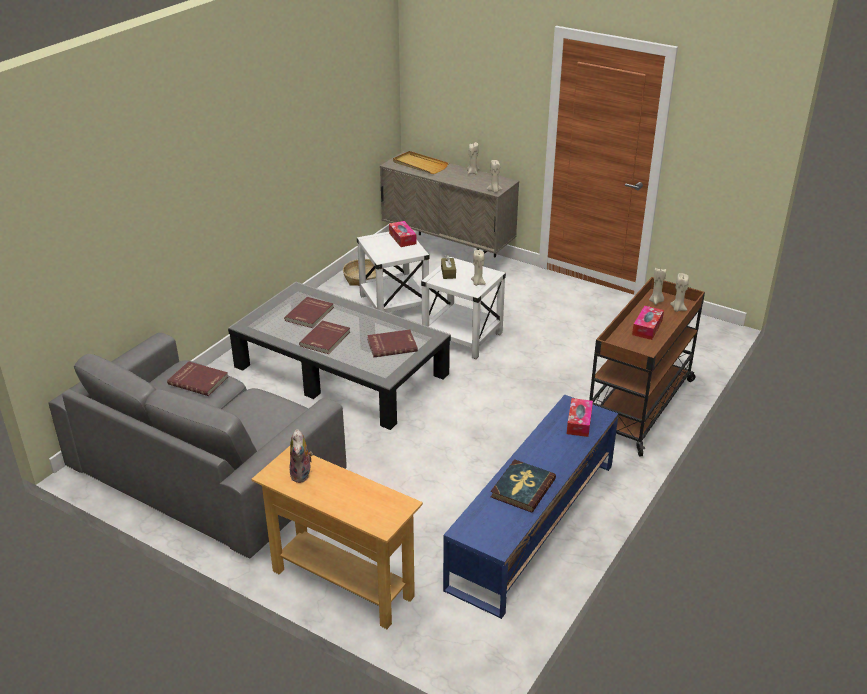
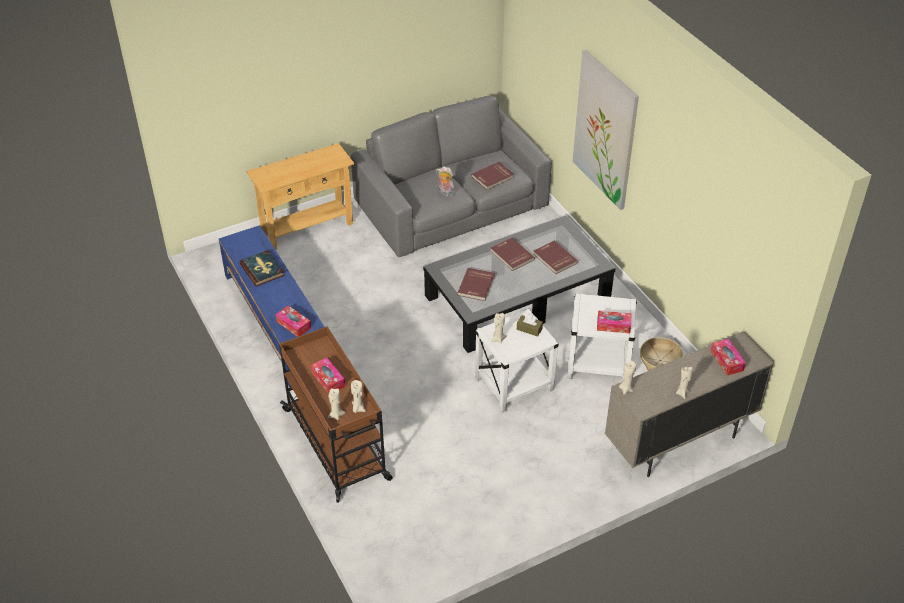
camera: 120 degrees right, 10 degrees up
plush toy [290,429,313,483] -> plush toy moved to [436,166,455,196]
beige tray [393,151,449,174] -> tissue box [711,339,746,375]
none -> picture [573,50,639,210]

